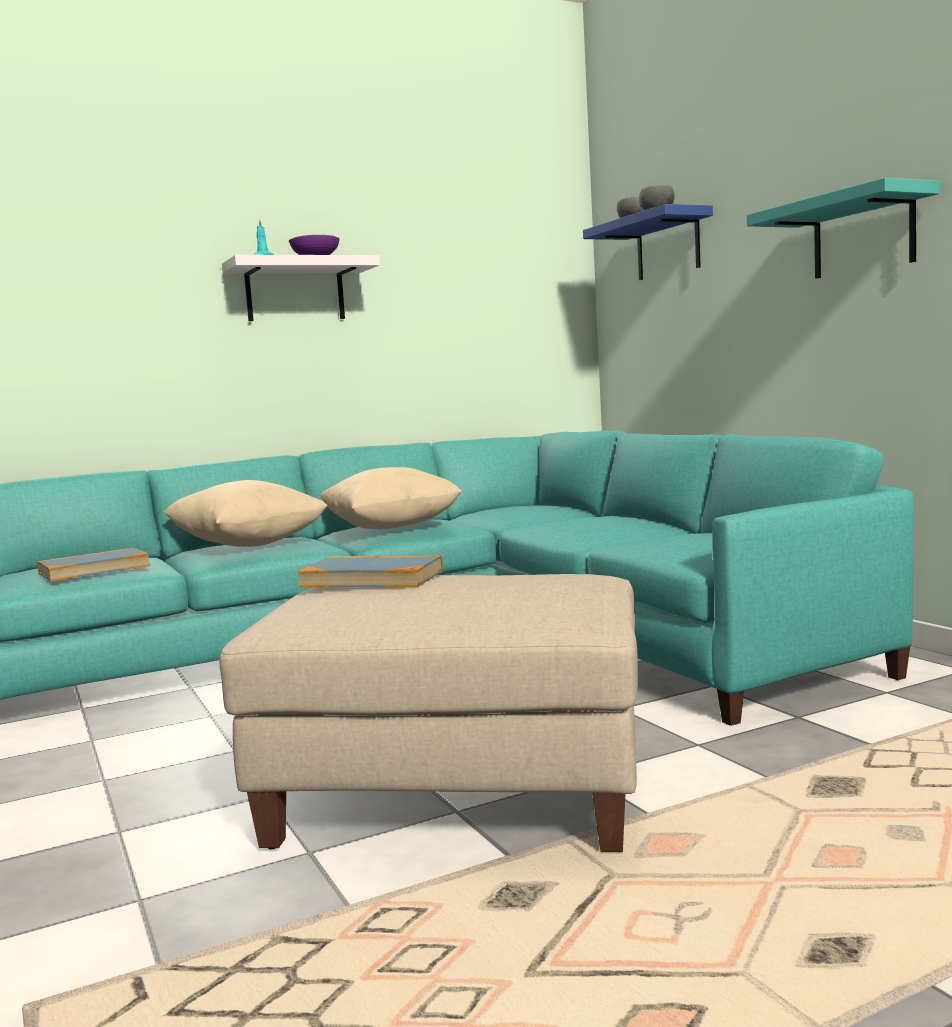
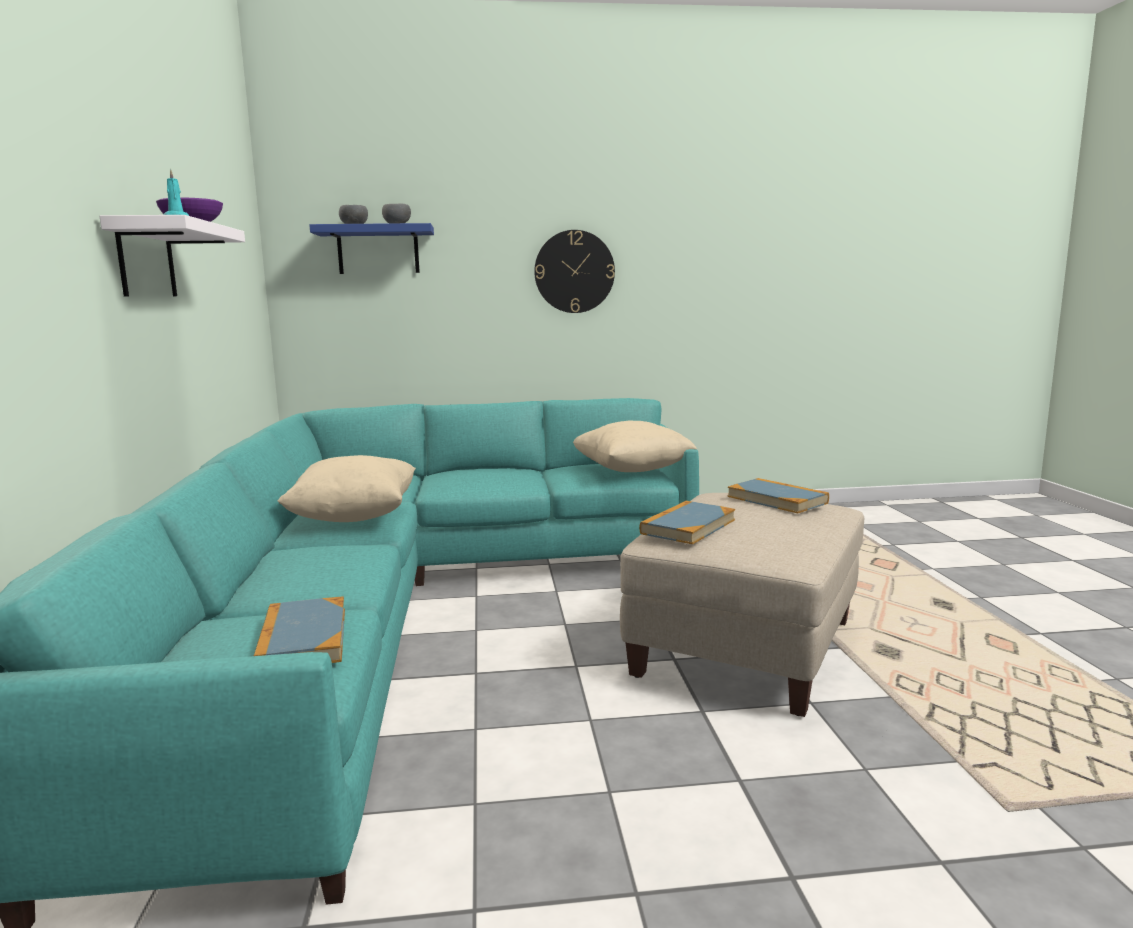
camera: 70 degrees left, 5 degrees up
beige pillow [163,480,328,547] -> beige pillow moved to [573,421,697,472]
turquoise shelf [747,178,940,279] -> wall clock [534,230,615,313]
none -> book [728,478,829,513]

